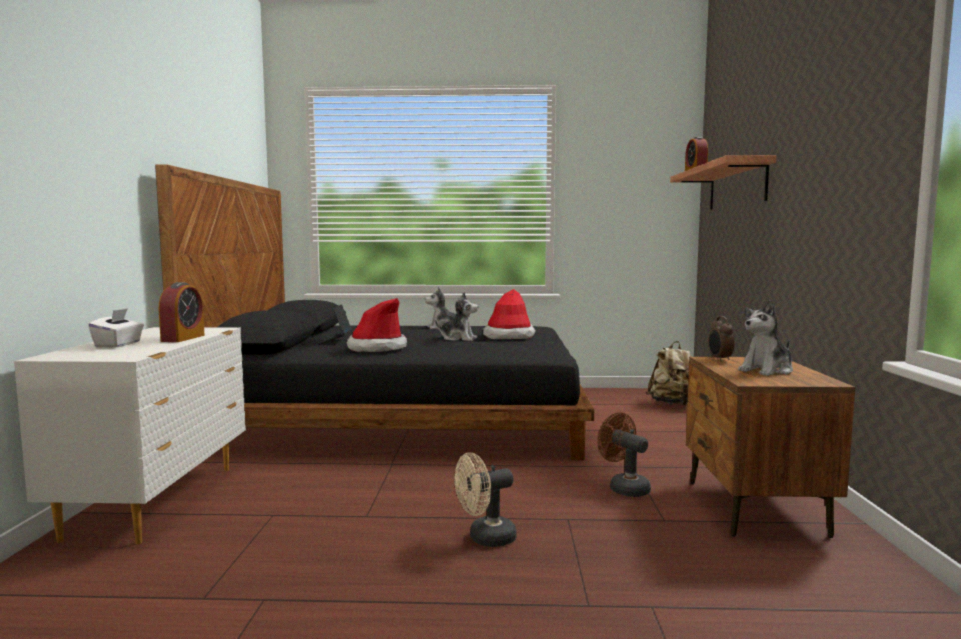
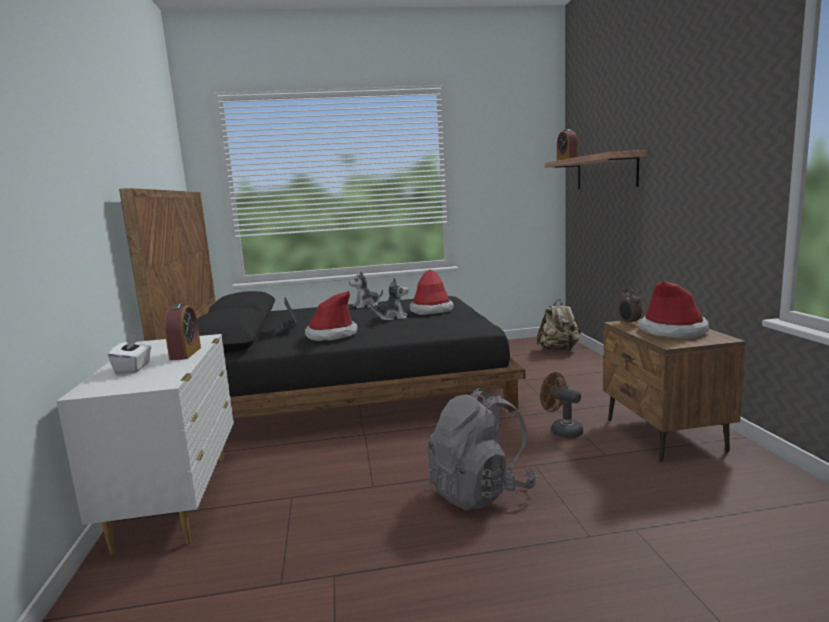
camera: 10 degrees left, 5 degrees up
beige fan [454,453,516,547] -> grey backpack [427,388,537,511]
plush toy [738,300,793,376] -> hat [638,281,709,339]

